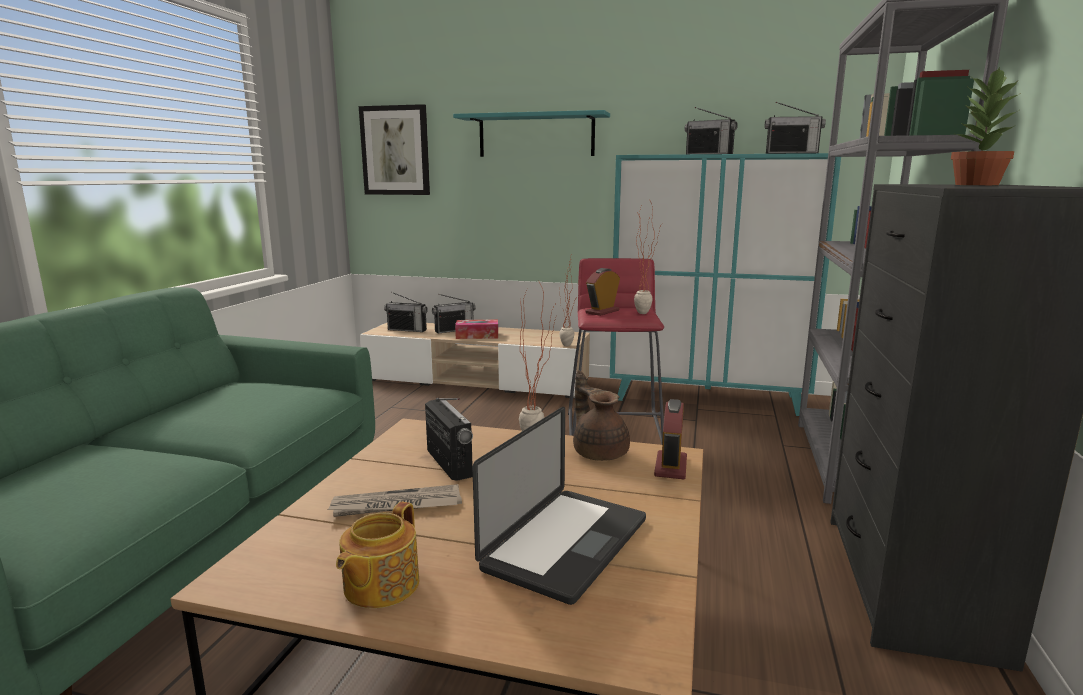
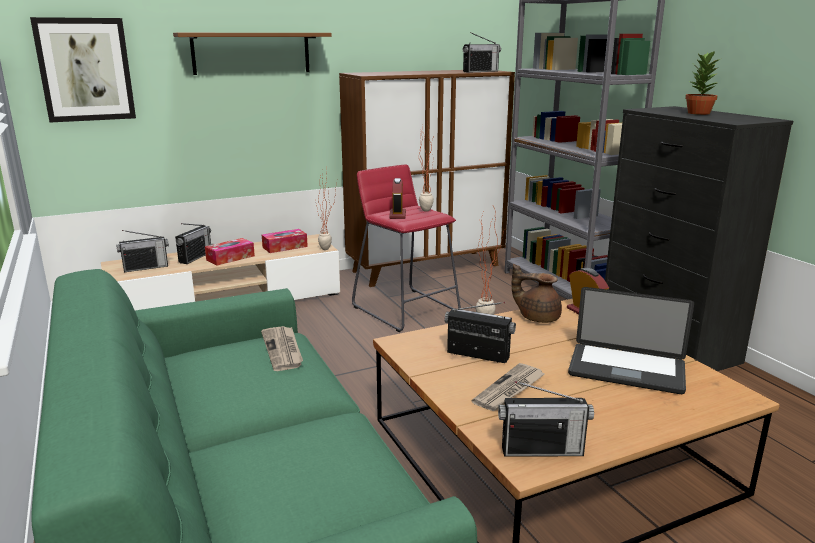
camera: 40 degrees left, 5 degrees up
teapot [336,502,419,608] -> none
turquoise shelf [453,110,610,157] -> brown shelf [173,33,332,75]
laptop [472,407,646,605] -> laptop turned 120 degrees clockwise [568,287,694,394]
turquoise cabinet [610,153,841,416] -> brown cabinet [339,70,515,287]
radio [685,107,738,154] -> radio moved to [498,381,594,457]
none -> newspaper [261,326,303,371]
none -> tissue box [262,229,308,253]

